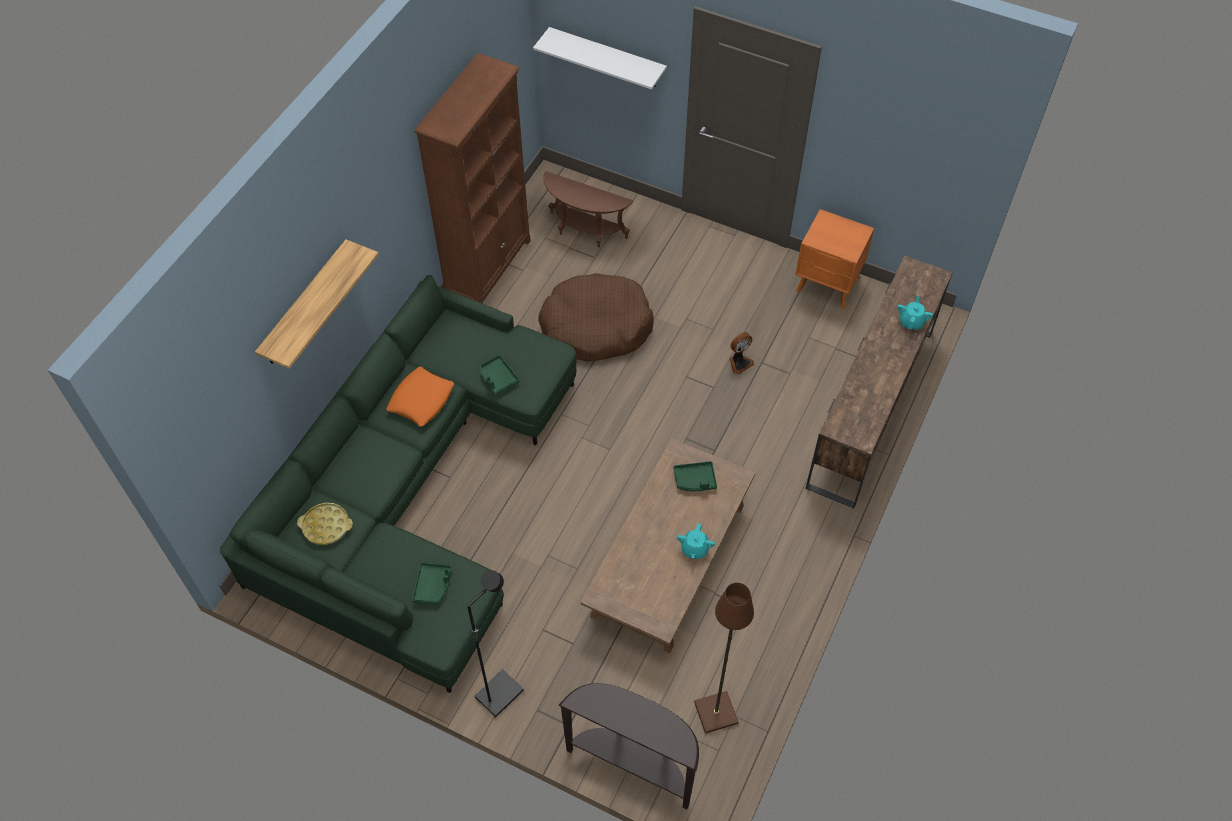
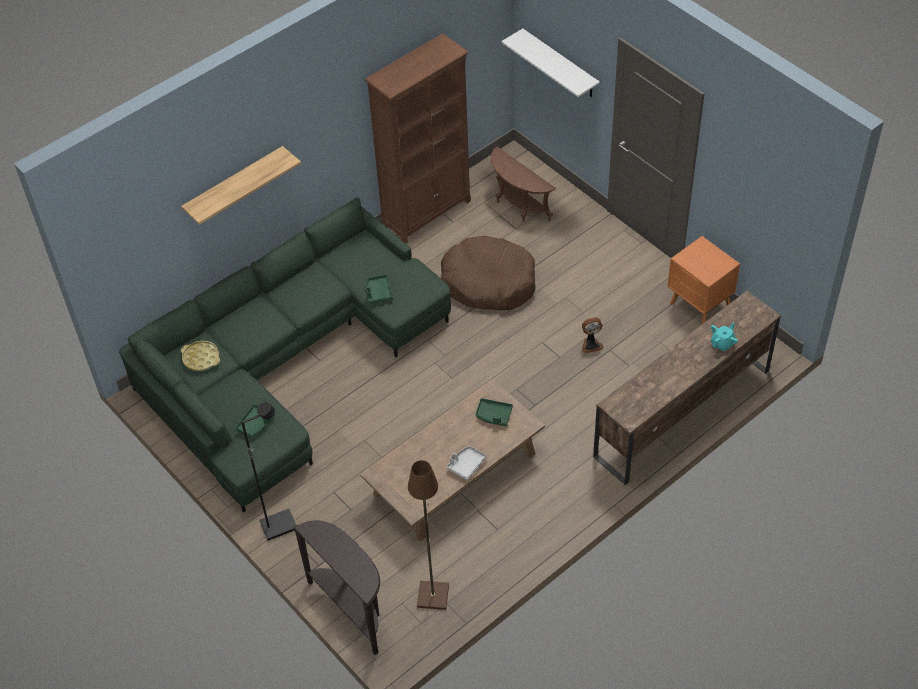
camera: 25 degrees right, 5 degrees down
orange pillow [386,366,454,426] -> none
turquoise teapot [677,523,715,559] -> grey tray [446,446,487,481]

